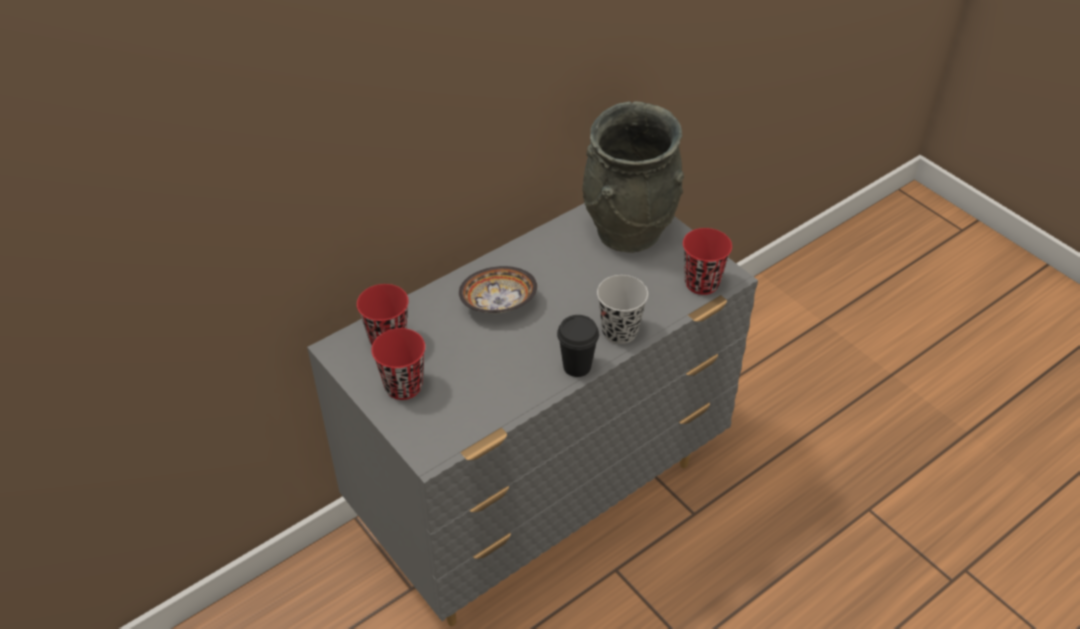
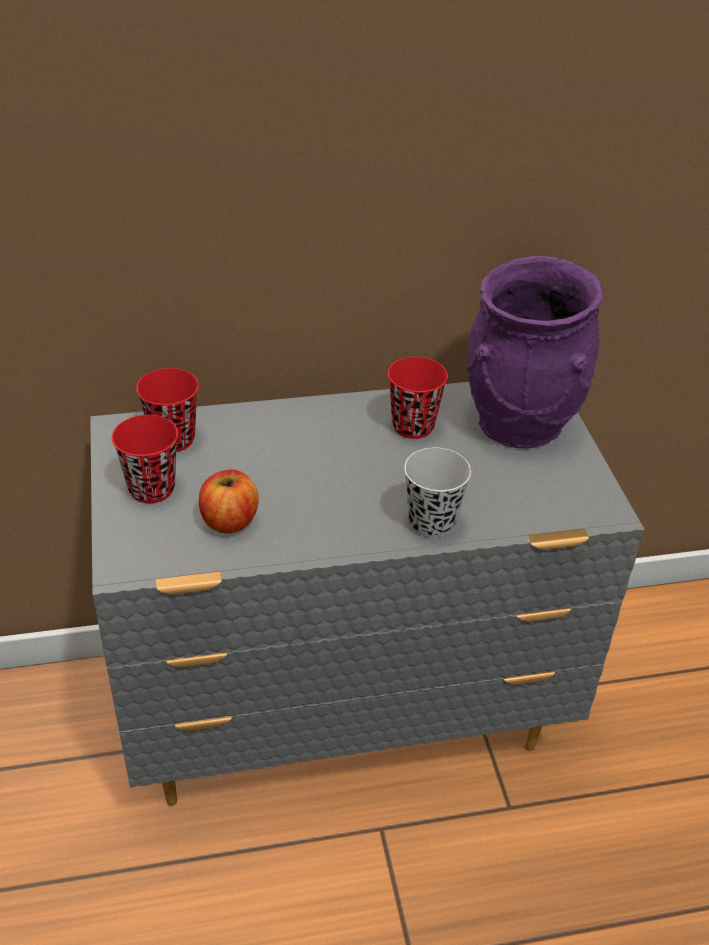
camera: 25 degrees right, 5 degrees down
bowl [459,266,537,314] -> none
black cup [557,315,599,377] -> none
grey vase [583,101,684,253] -> purple vase [466,256,603,448]
red cup [683,228,732,295] -> red cup moved to [388,357,448,439]
none -> apple [199,469,259,534]

